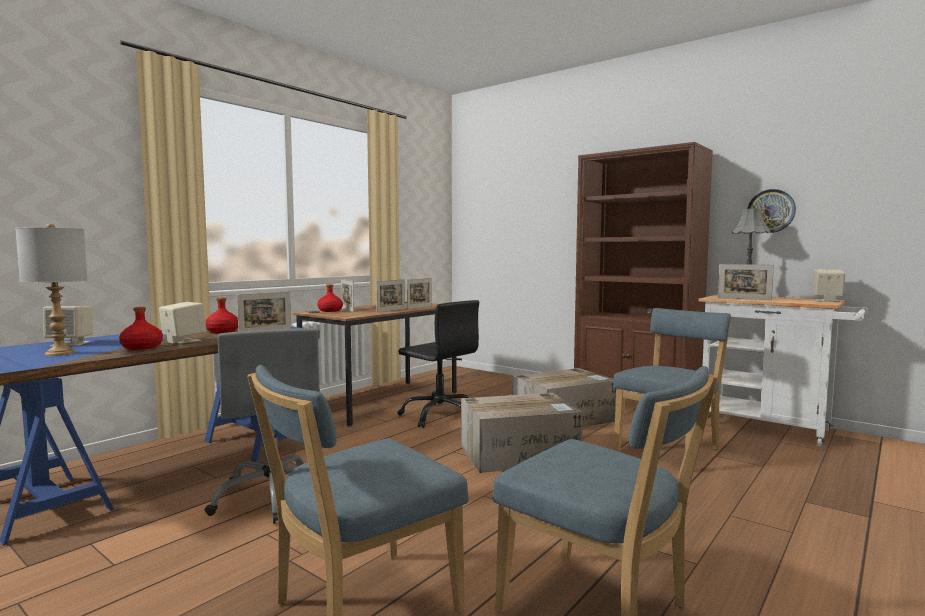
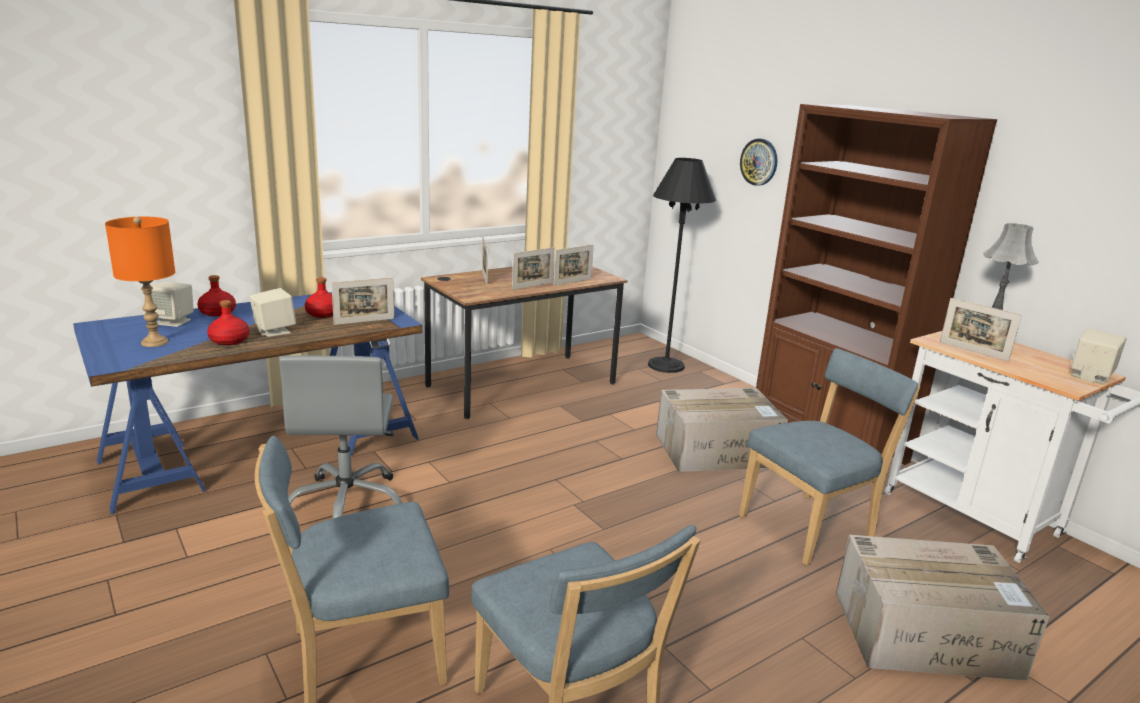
camera: 15 degrees right, 15 degrees up
grey table lamp [15,223,87,356] -> orange table lamp [105,217,175,347]
red bottle [317,284,343,312] -> red bottle moved to [197,275,236,316]
black office chair [397,300,479,428] -> none
cardboard box [461,393,583,473] -> cardboard box moved to [836,535,1050,681]
wall clock [747,189,796,233] -> wall clock moved to [740,139,777,186]
none -> black floor lamp [648,158,716,373]

